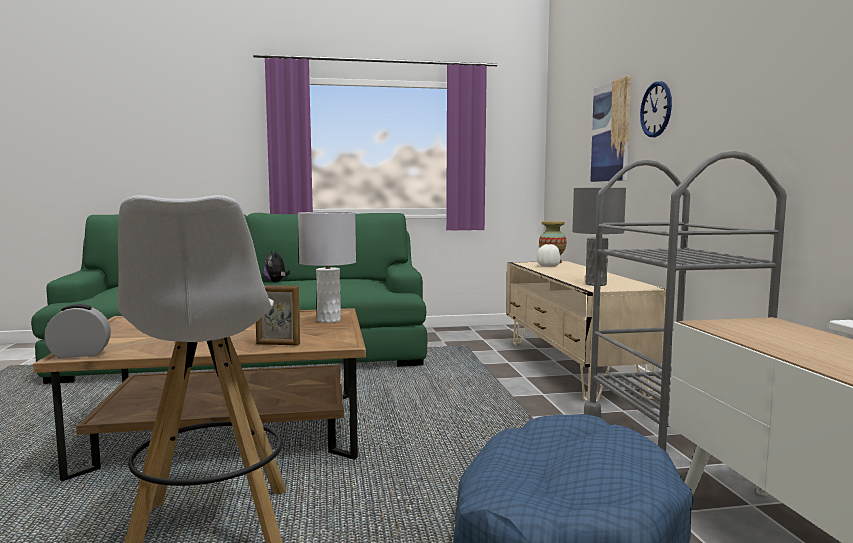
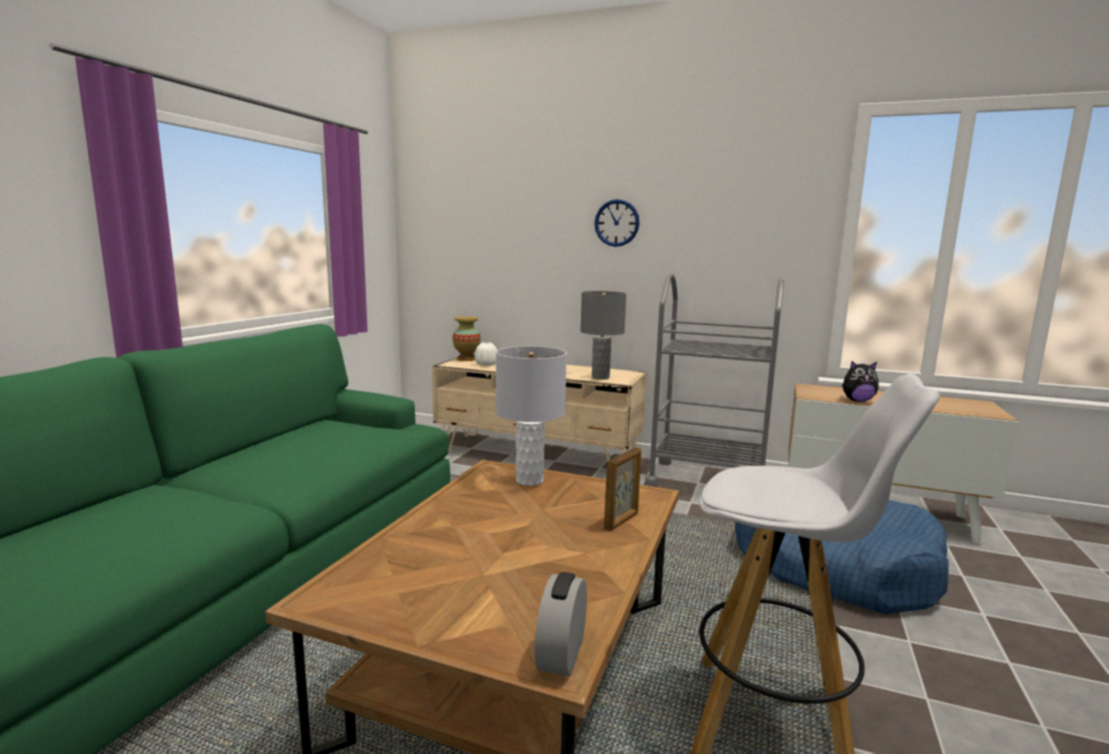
camera: 60 degrees left, 5 degrees up
plush toy [264,251,290,282] -> plush toy moved to [842,361,879,402]
picture [590,76,631,182] -> none

